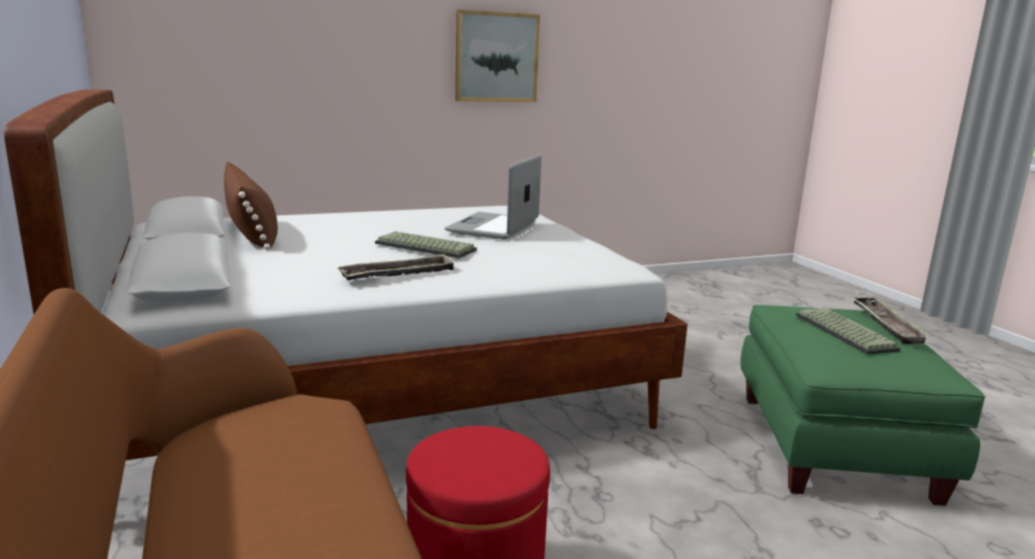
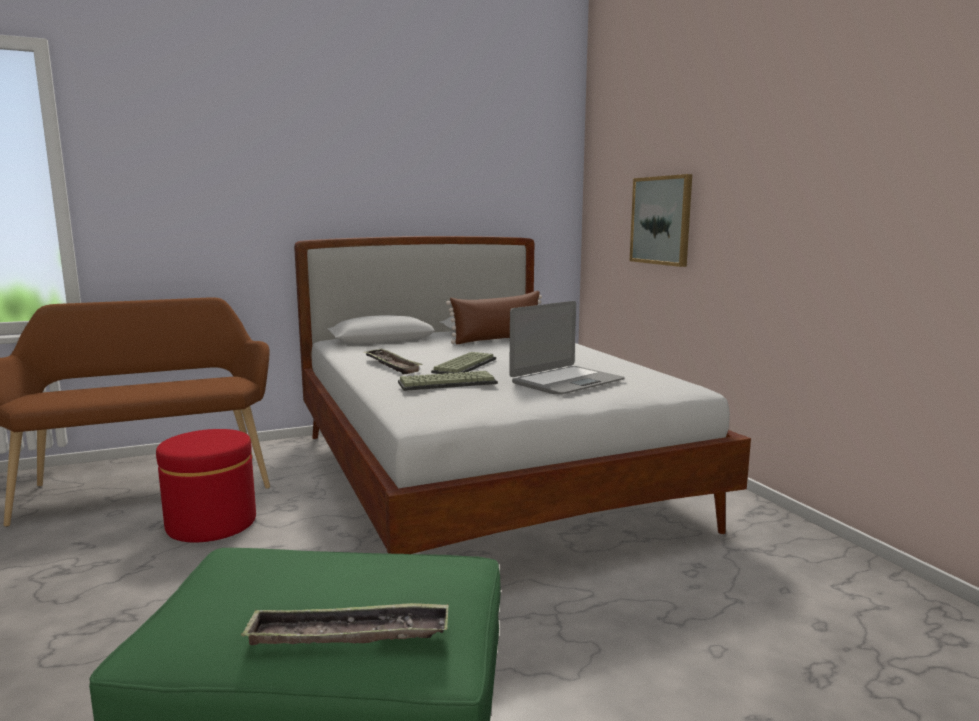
camera: 90 degrees right, 5 degrees down
laptop [445,155,541,239] -> laptop turned 120 degrees clockwise [509,301,625,394]
picture [455,10,540,102] -> picture moved to [630,174,692,267]
keyboard [796,308,901,354] -> keyboard moved to [398,371,498,391]

